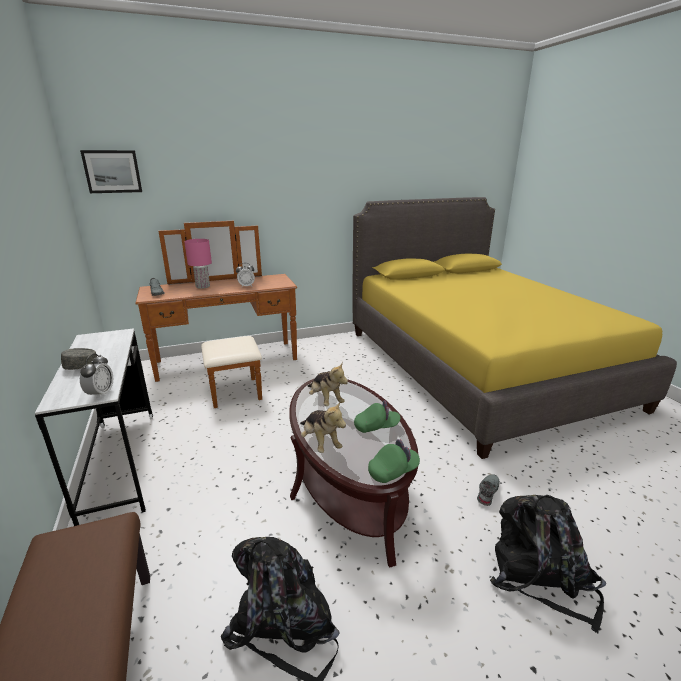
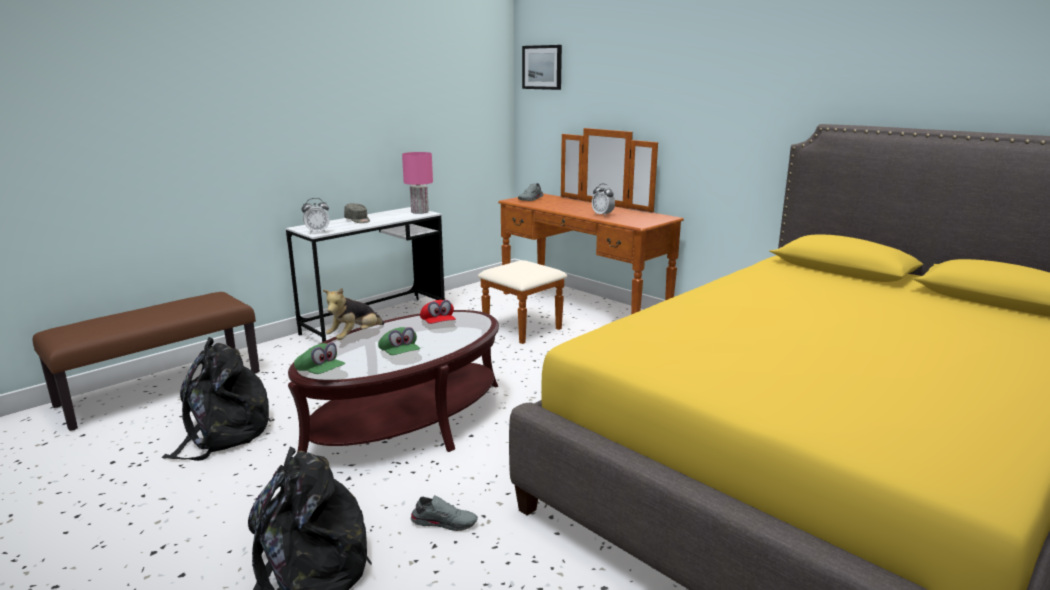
camera: 65 degrees right, 5 degrees down
pink table lamp [184,239,212,289] -> pink table lamp moved to [402,152,433,214]
plush toy [308,362,348,406] -> red cap [420,300,456,324]

